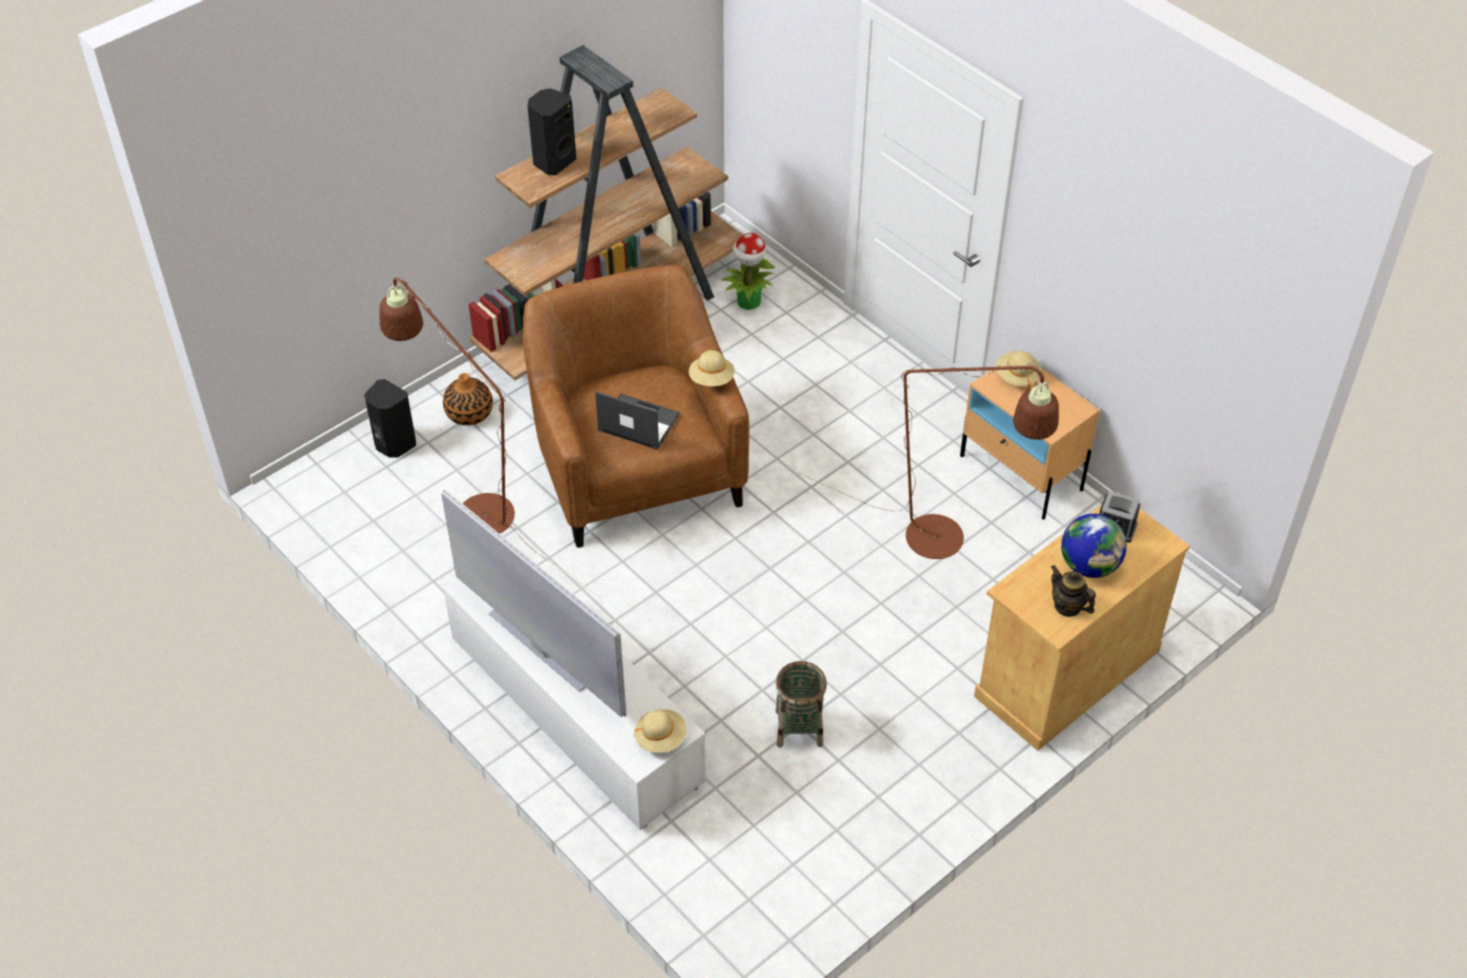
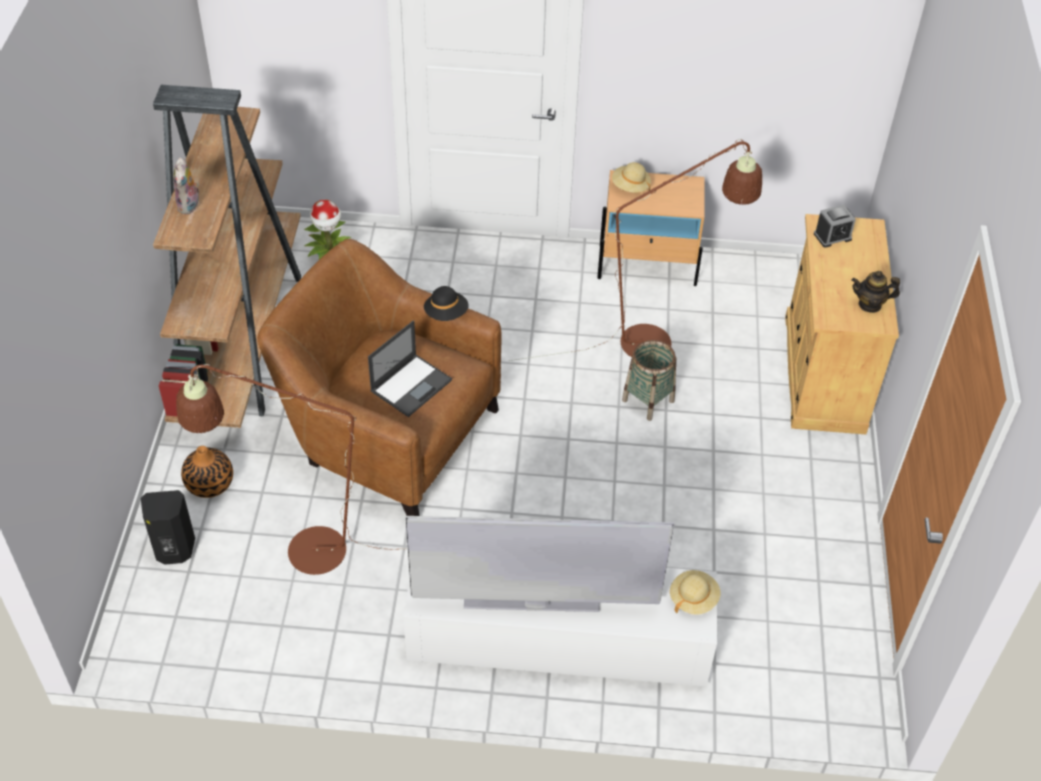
camera: 45 degrees left, 0 degrees up
black speaker [527,88,576,175] -> plush toy [174,157,199,214]
laptop [595,391,680,450] -> laptop turned 150 degrees clockwise [368,320,452,417]
beige hat [689,350,735,386] -> black hat [424,286,469,321]
basket [775,661,827,748] -> basket moved to [622,340,676,421]
globe [1061,514,1127,578] -> none

